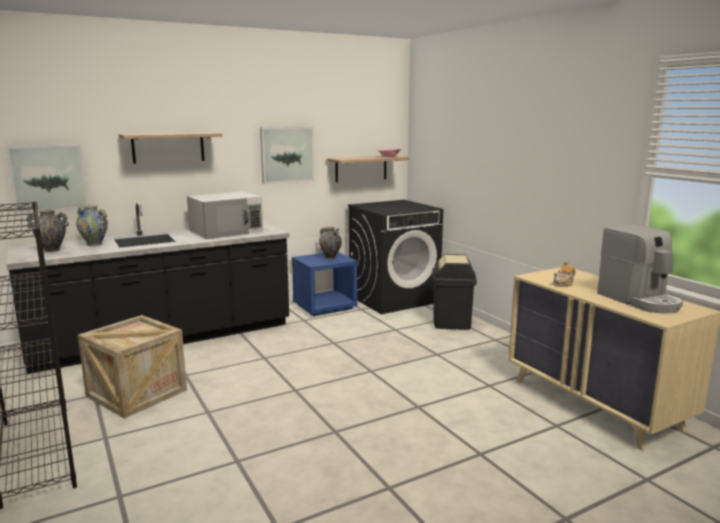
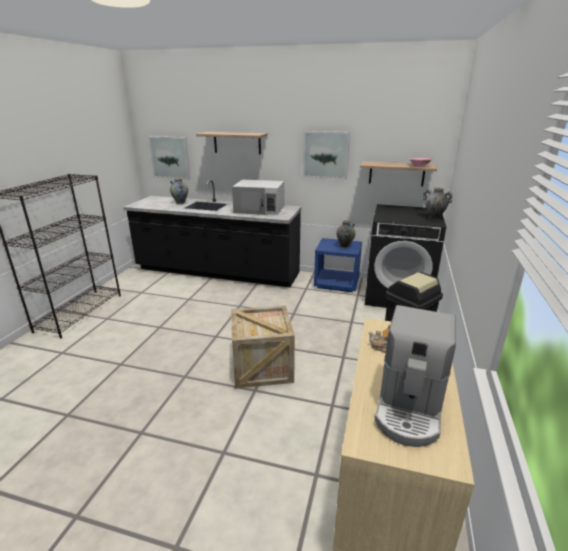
camera: 45 degrees right, 10 degrees up
vase [26,210,69,252] -> vase moved to [423,188,453,220]
crate [78,315,187,419] -> crate moved to [231,305,295,388]

